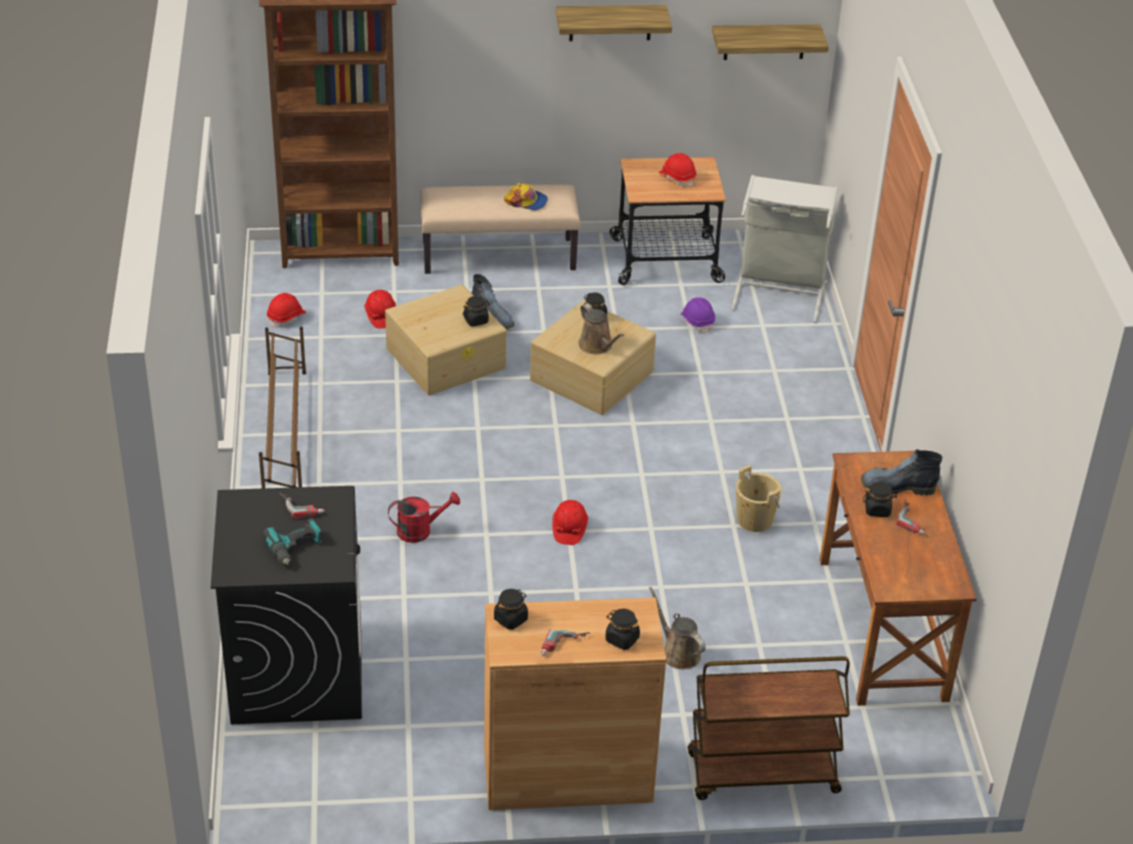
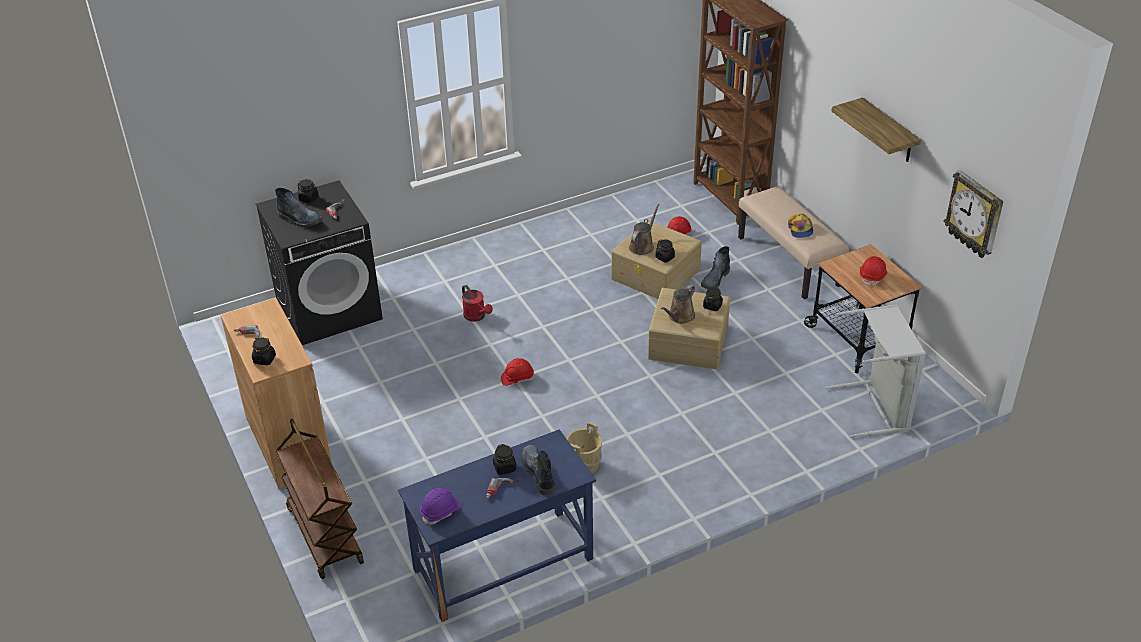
camera: 70 degrees right, 0 degrees up
brown shoe rack [259,327,306,489] -> none
power drill [263,518,321,565] -> boot [275,188,322,227]
red hard hat [267,293,306,328] -> none
black jar [494,589,528,630] -> black jar moved to [297,179,319,203]
brown watering can [649,587,706,669] -> brown watering can moved to [629,204,660,255]
purple hard hat [680,297,715,333] -> purple hard hat moved to [420,488,462,525]
shelf [712,24,829,60] -> wall clock [944,170,1003,258]
brown desk [820,450,977,706] -> blue desk [398,429,596,622]

